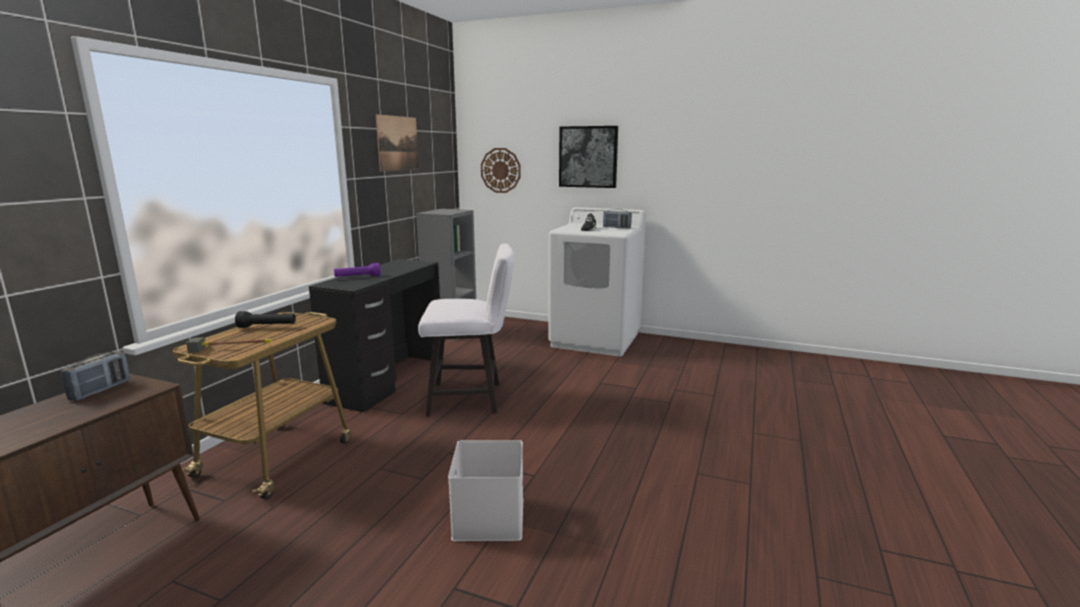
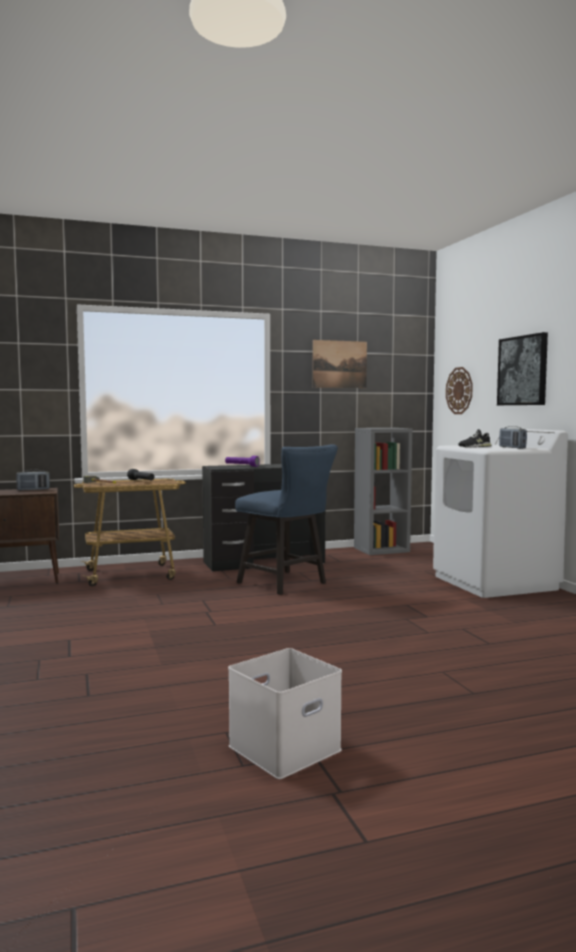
camera: 50 degrees right, 10 degrees down
white chair [418,243,514,417] -> blue chair [235,444,338,595]
white storage box [448,440,523,541] -> white storage box moved to [228,648,342,779]

